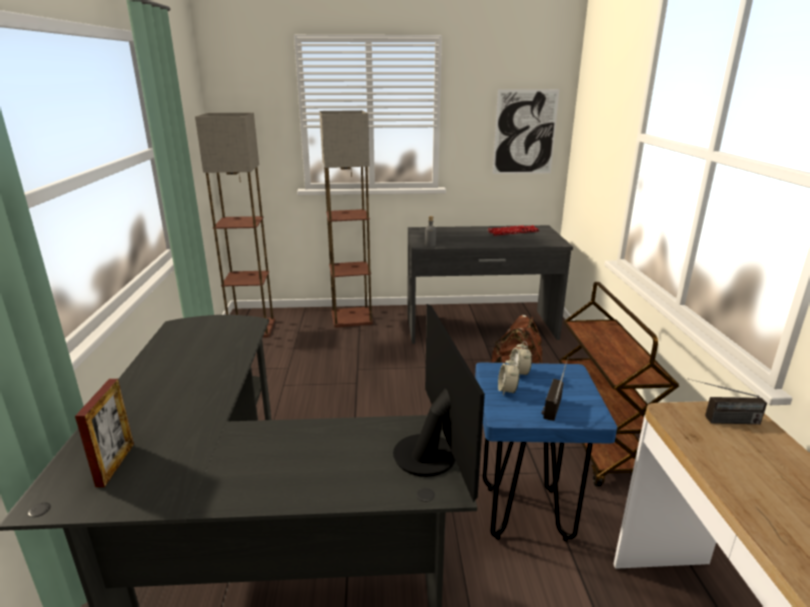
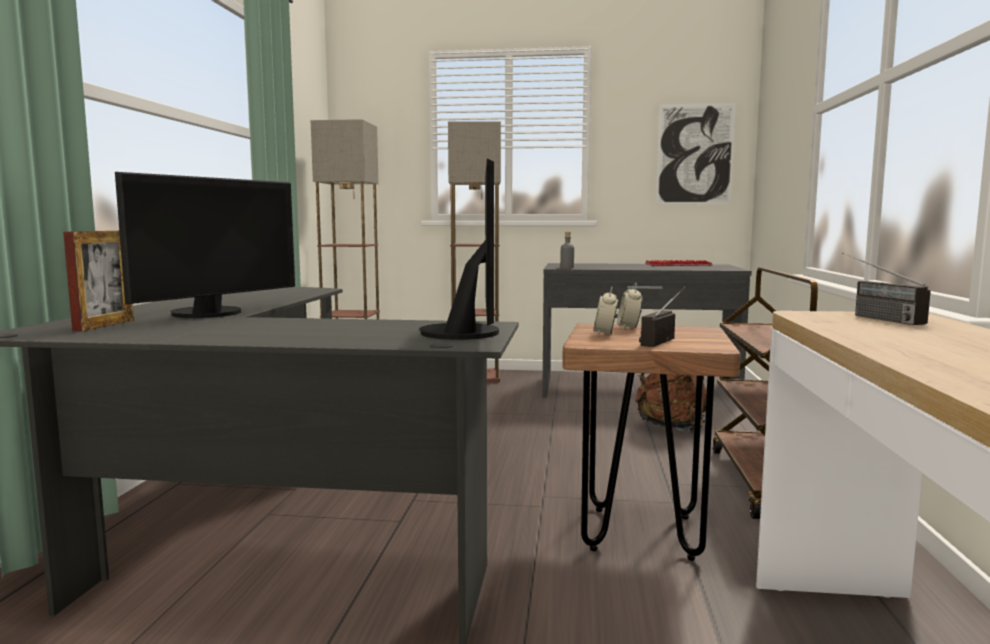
camera: 10 degrees right, 15 degrees down
blue stool [475,362,617,541] -> brown stool [562,323,741,561]
radio [688,379,767,424] -> radio turned 60 degrees clockwise [842,253,931,325]
none -> monitor [115,172,295,318]

